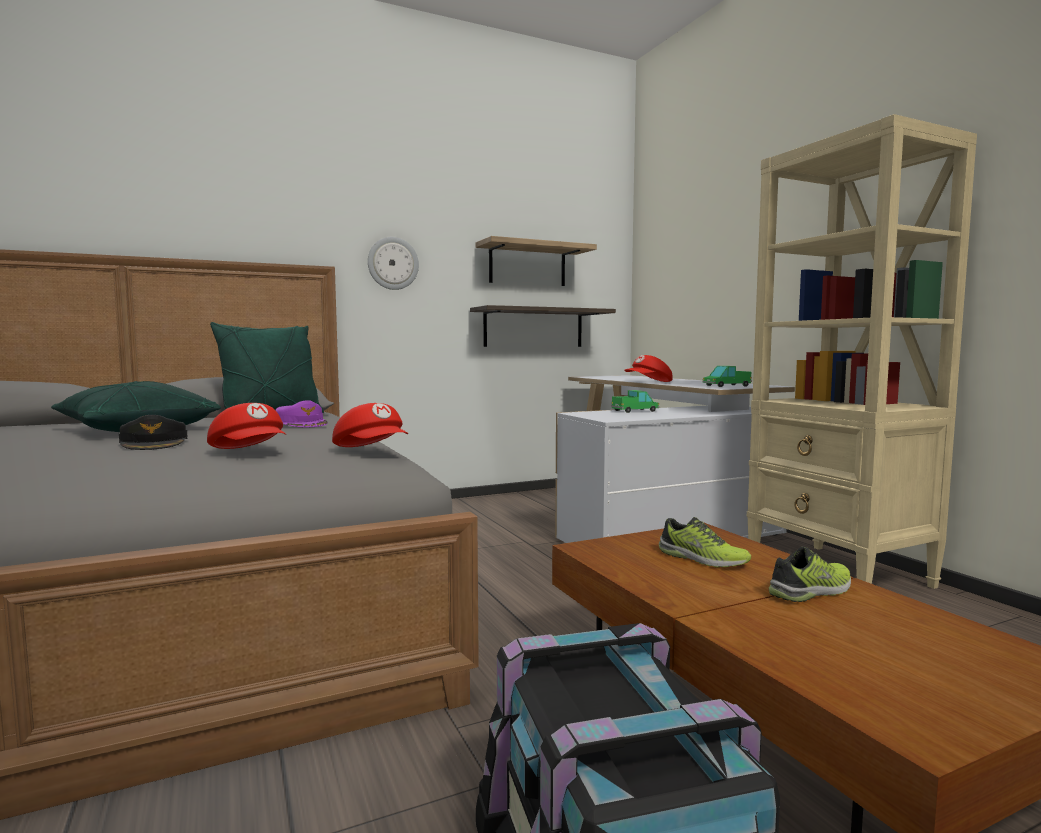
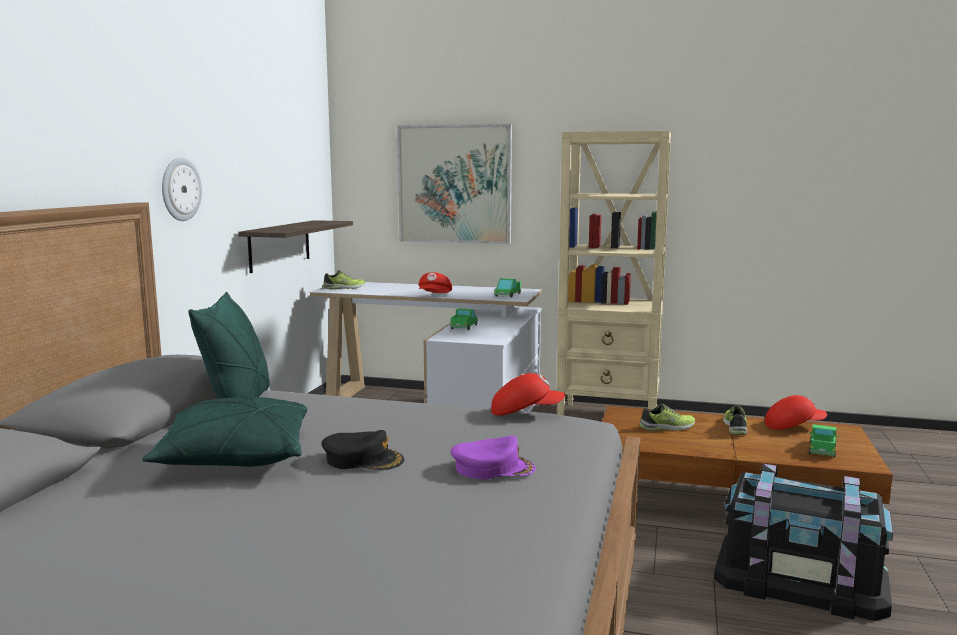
camera: 50 degrees left, 5 degrees up
red cap [207,403,286,449] -> red cap moved to [765,395,827,430]
purple cap [276,400,328,427] -> purple cap moved to [451,436,536,480]
shelf [475,236,597,286] -> none
none -> shoe [323,270,365,290]
none -> picture [397,124,512,244]
none -> toy truck [809,424,839,458]

